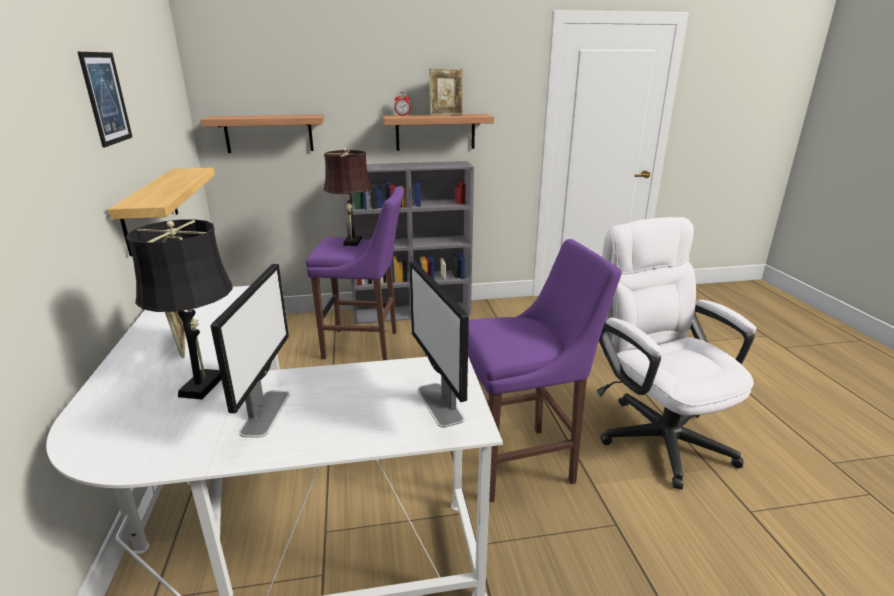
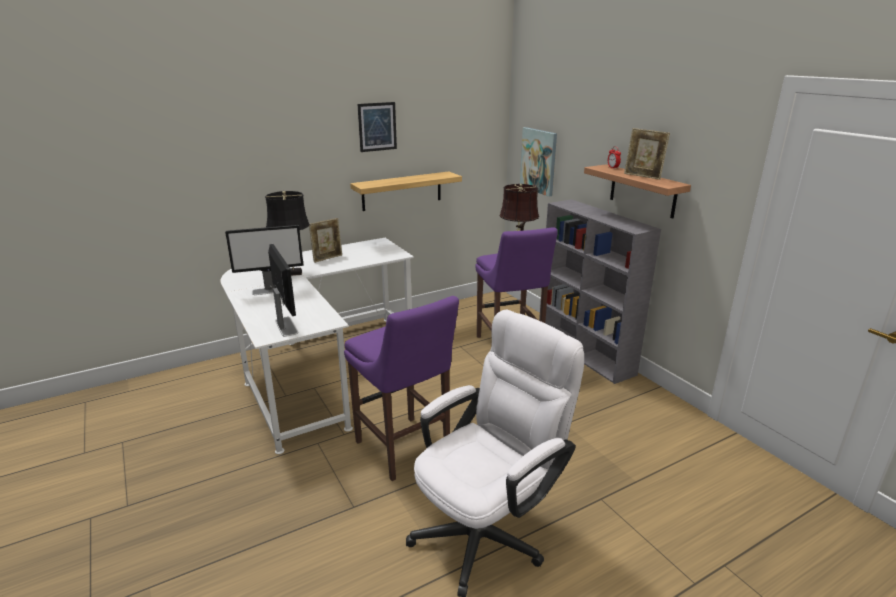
camera: 70 degrees right, 0 degrees up
shelf [200,114,324,153] -> picture [520,127,557,197]
monitor [410,261,469,428] -> monitor turned 105 degrees clockwise [268,244,299,337]

